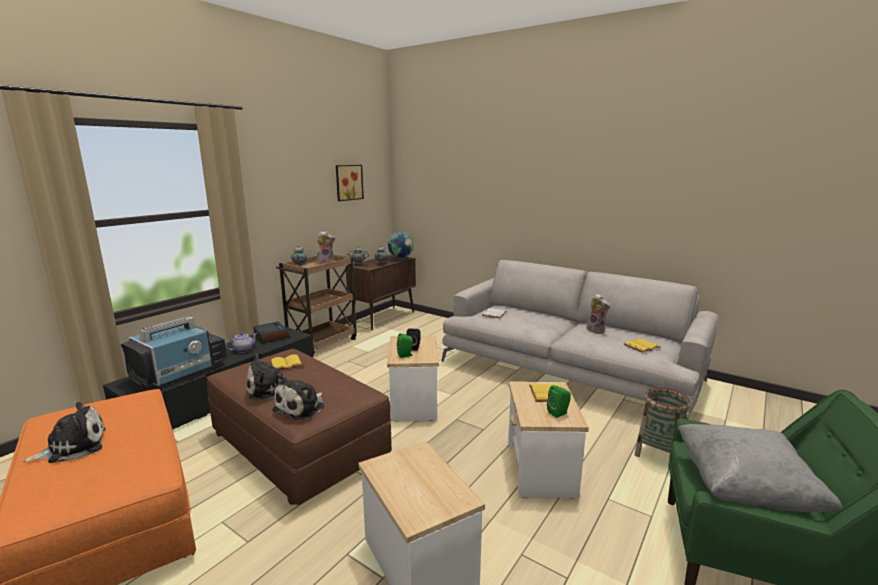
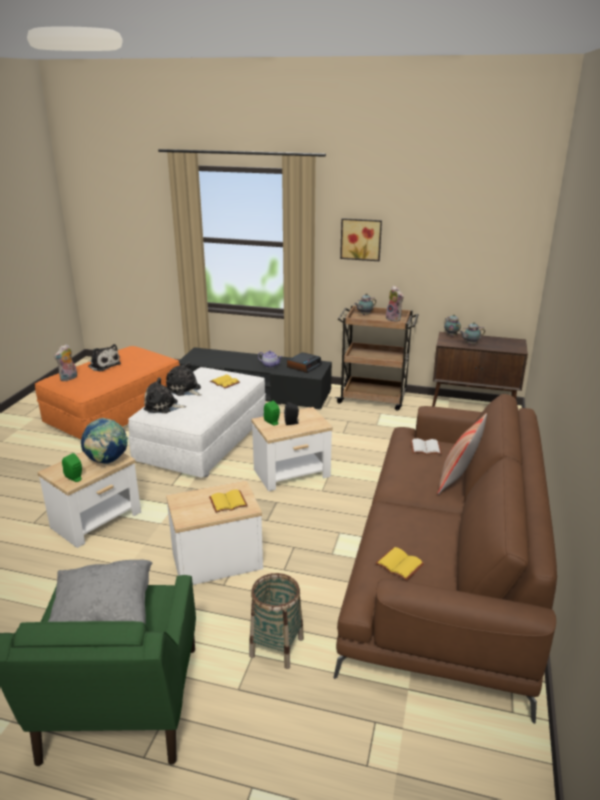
camera: 70 degrees right, 10 degrees up
television [121,316,227,387] -> none
brown ottoman [207,349,392,505] -> white ottoman [128,367,266,477]
picture [336,165,364,201] -> picture moved to [340,218,382,261]
globe [388,232,414,259] -> globe moved to [81,418,128,464]
grey sofa [441,260,719,419] -> brown sofa [333,394,557,724]
green speaker [547,385,571,418] -> green speaker moved to [62,453,82,482]
plush toy [586,293,610,333] -> plush toy moved to [54,344,77,381]
none -> pillow [437,413,487,495]

